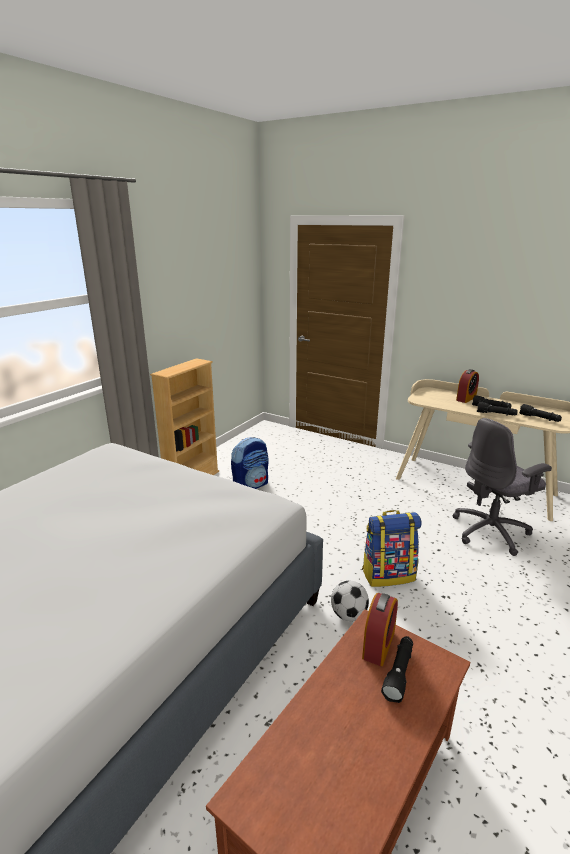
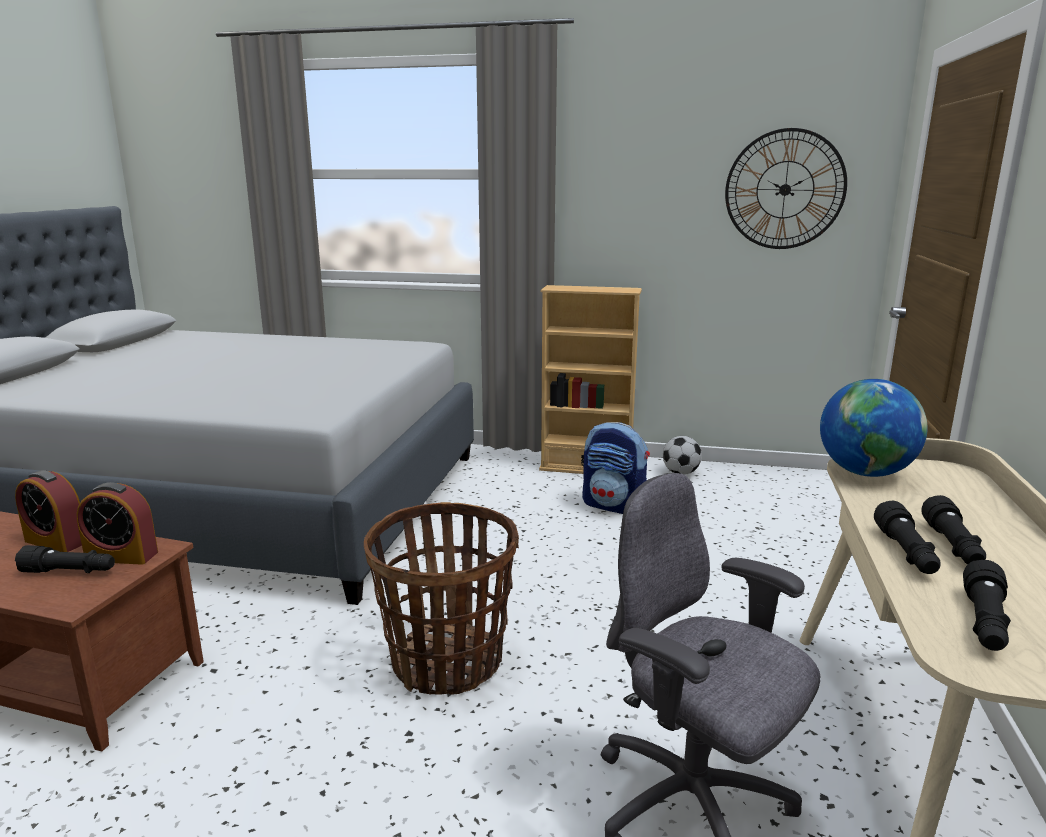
camera: 70 degrees right, 5 degrees down
football [331,581,369,621] -> football moved to [663,436,702,475]
backpack [362,510,421,587] -> basket [364,502,519,695]
alarm clock [456,369,479,403] -> alarm clock moved to [15,470,82,552]
none -> wall clock [725,128,847,249]
none -> globe [820,379,928,477]

